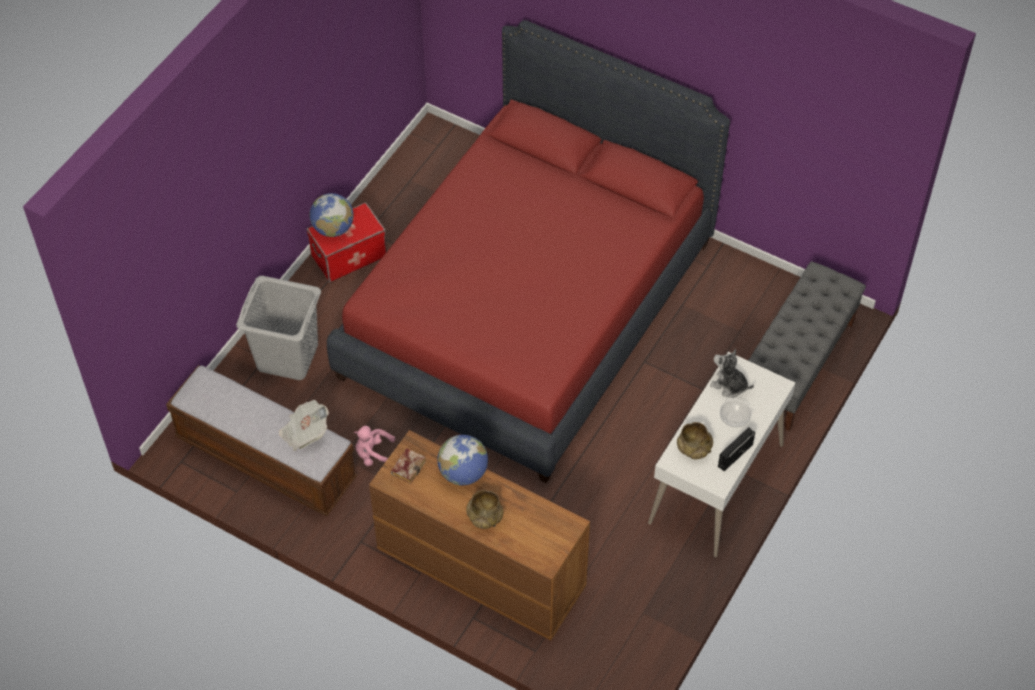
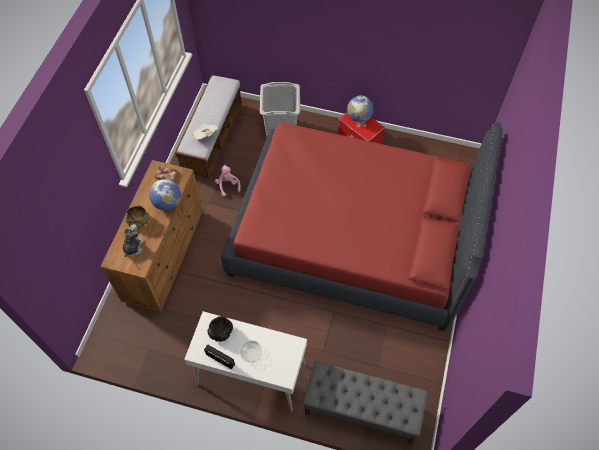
camera: 75 degrees right, 5 degrees up
beige bowl [677,422,713,459] -> black bowl [208,316,233,342]
plush toy [710,349,754,398] -> plush toy moved to [123,224,144,257]

